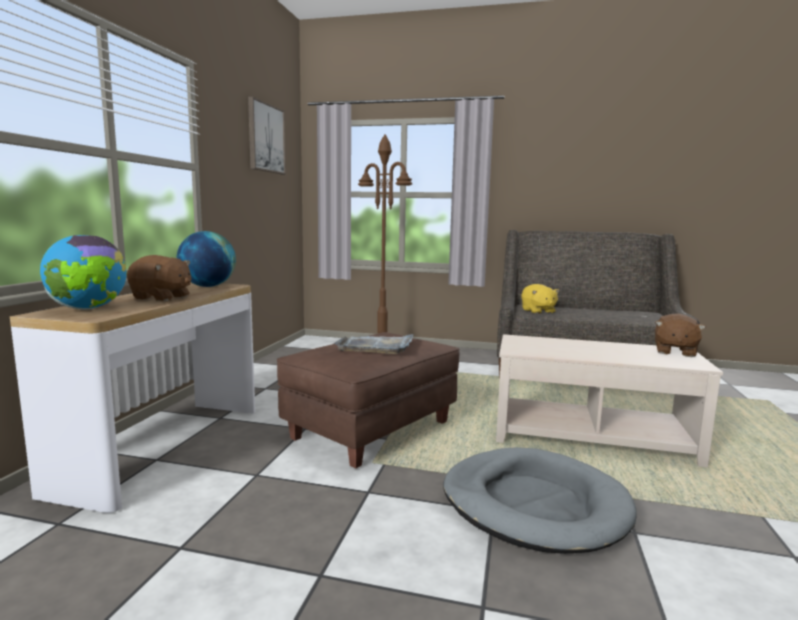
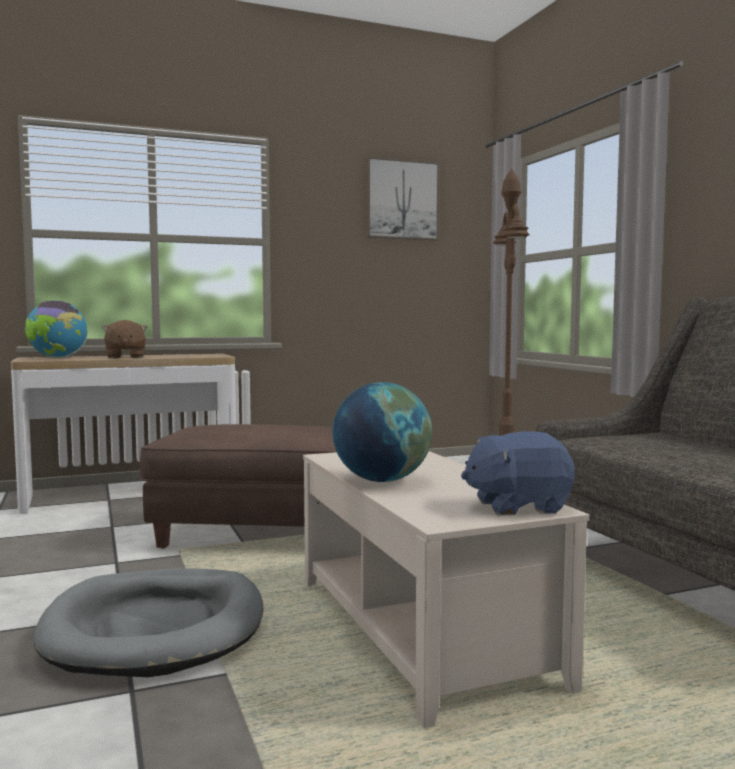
camera: 55 degrees right, 5 degrees down
globe [177,231,236,287] -> globe moved to [332,382,432,482]
grey tray [336,334,414,354] -> none
yellow plush toy [521,284,559,314] -> none
brown plush toy [655,313,706,357] -> blue plush toy [461,431,575,515]

